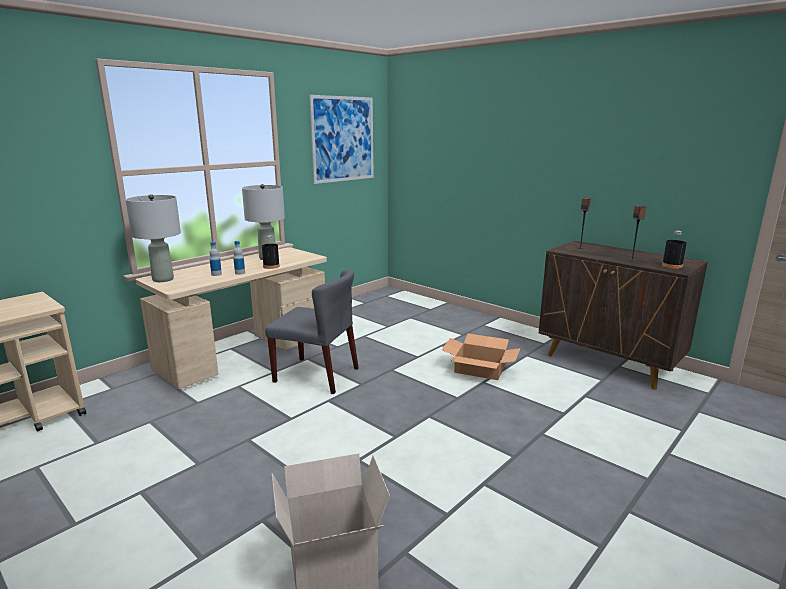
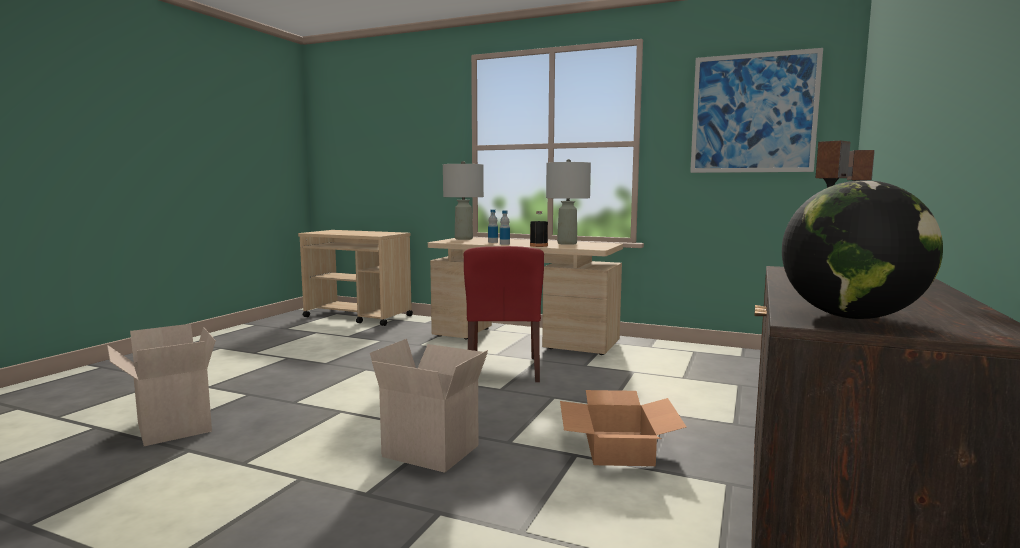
camera: 70 degrees right, 10 degrees down
grey chair [265,269,359,394] -> red chair [464,246,544,382]
black bottle [662,231,687,269] -> globe [782,180,943,319]
none -> cardboard box [370,339,488,473]

